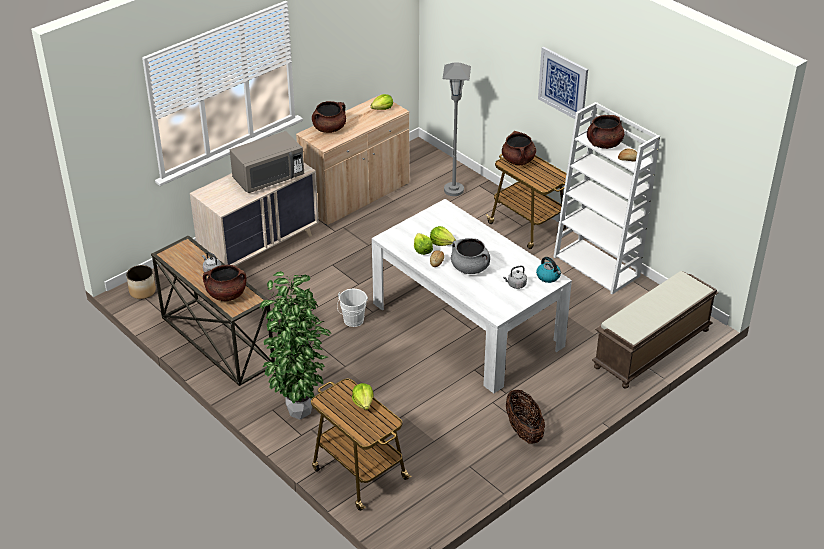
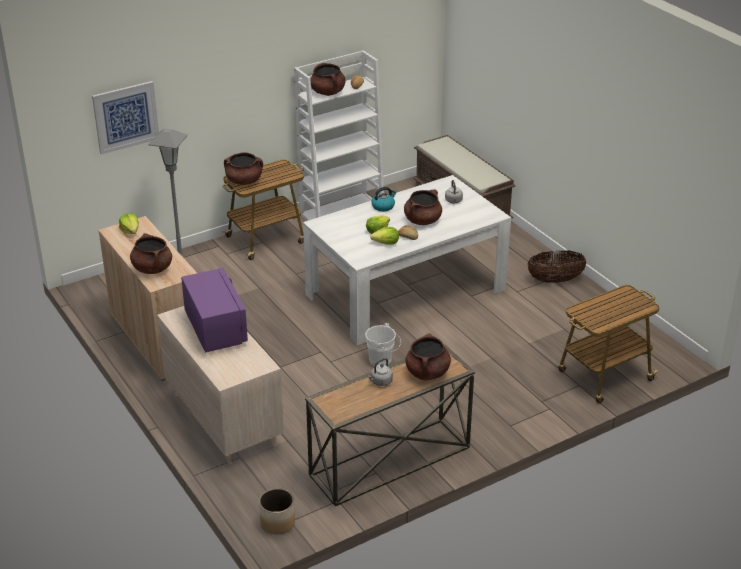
camera: 80 degrees left, 5 degrees down
grey microwave [230,131,304,193] -> purple microwave [181,268,248,353]
potted plant [260,271,331,420] -> none
lettuce [352,383,373,410] -> none
grey cooking pot [451,238,490,274] -> brown cooking pot [404,190,442,225]
kettle [536,257,561,283] -> kettle moved to [371,187,397,212]
picture [538,47,588,120] -> picture moved to [92,81,159,155]

